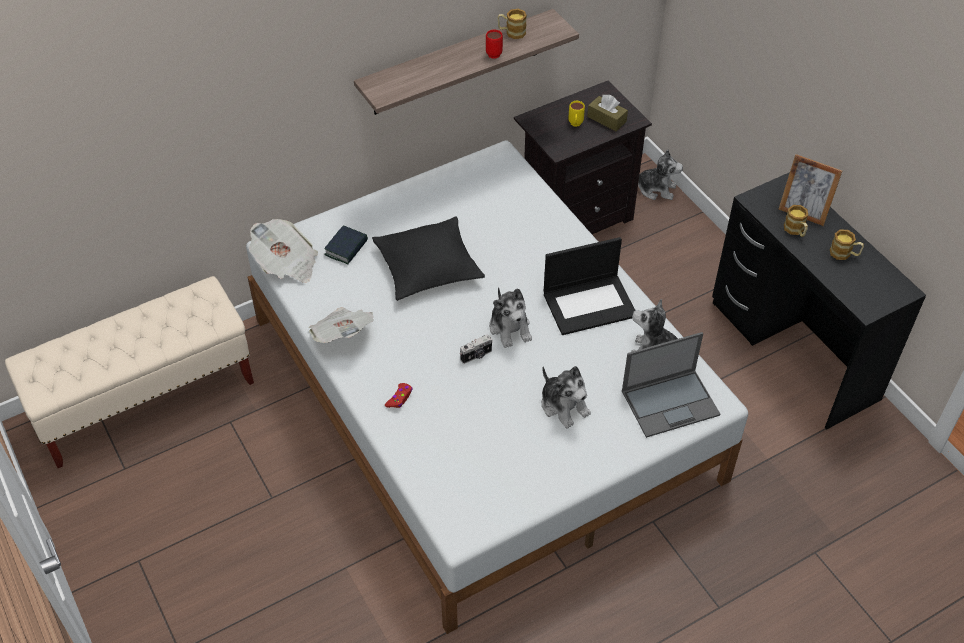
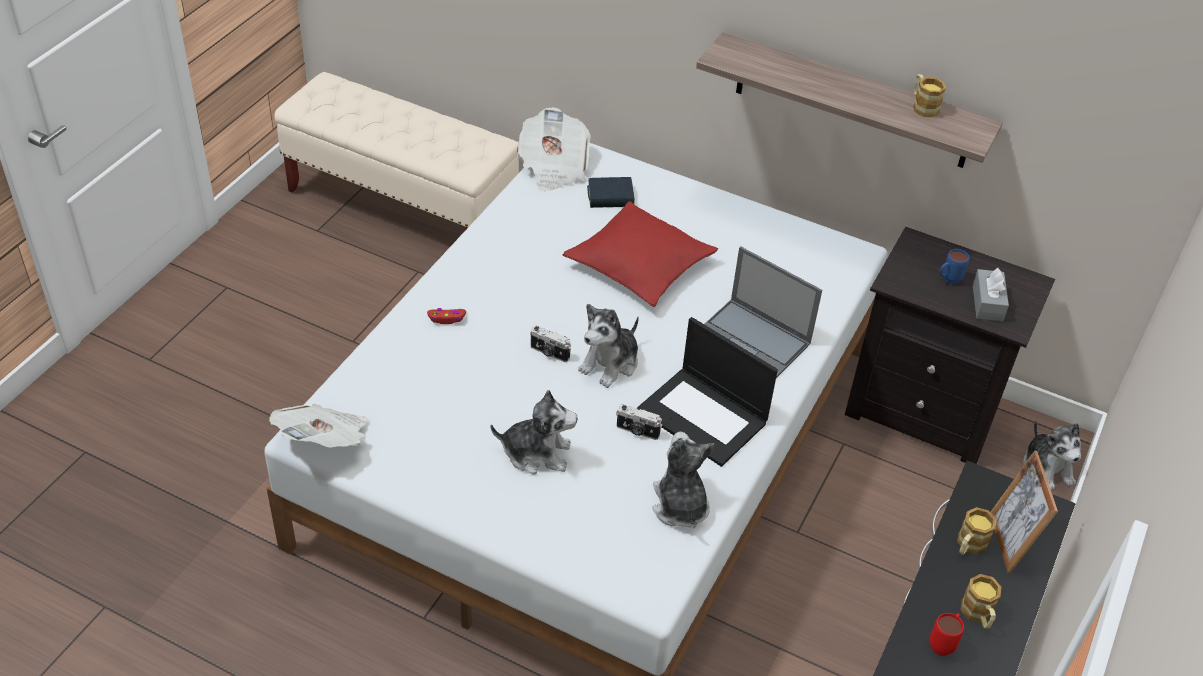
camera: 55 degrees right, 5 degrees down
newspaper [308,307,374,343] -> newspaper moved to [269,404,368,448]
black pillow [372,216,485,301] -> red pillow [563,201,718,307]
red mug [486,30,503,59] -> red mug moved to [929,613,964,656]
plush toy [542,366,591,428] -> plush toy turned 105 degrees counterclockwise [490,390,577,475]
yellow mug [568,101,585,127] -> blue mug [939,249,969,284]
brown tissue box [587,95,628,131] -> grey tissue box [973,268,1009,321]
laptop [622,332,720,438] -> laptop moved to [704,246,822,378]
none -> camera [616,404,662,440]

